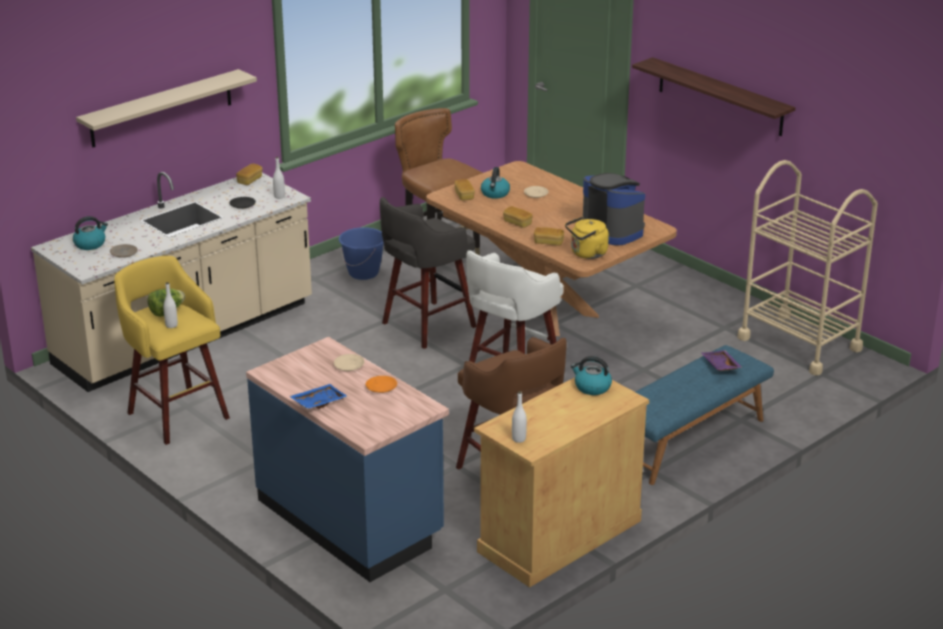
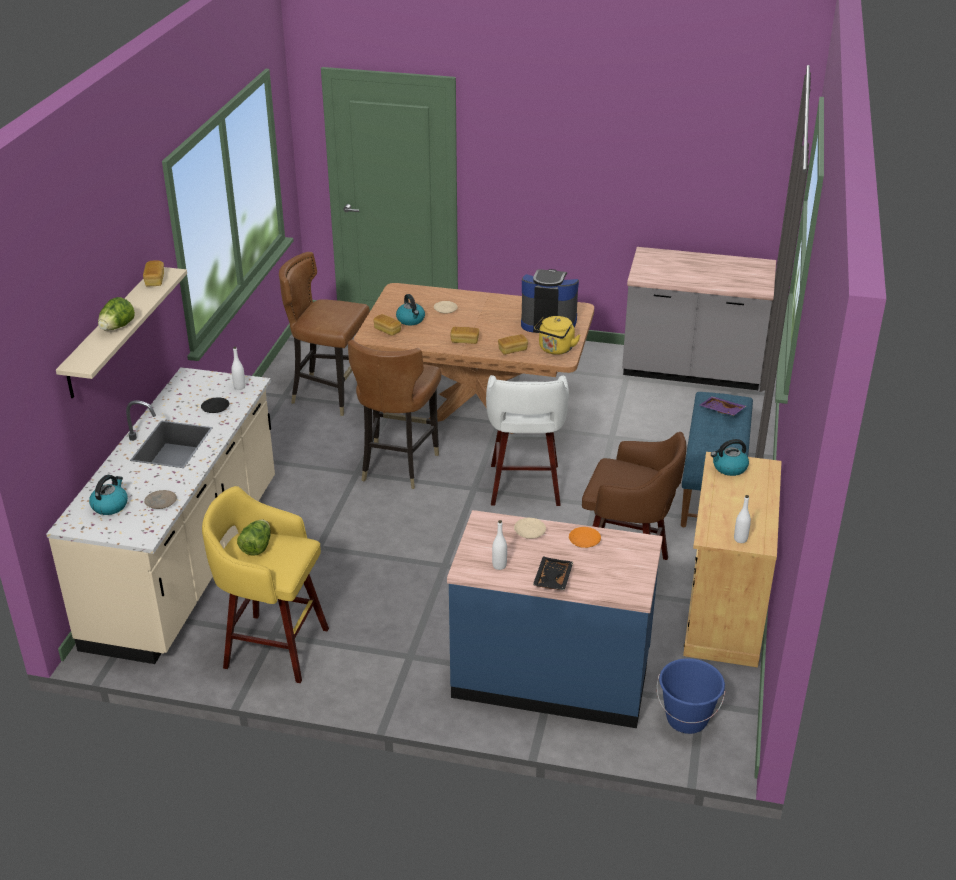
camera: 35 degrees left, 5 degrees up
white bottle [163,282,178,328] -> white bottle moved to [492,520,507,570]
bread [236,164,263,185] -> bread moved to [143,260,164,286]
blue tray [289,384,348,409] -> black tray [533,556,573,590]
blue bucket [339,227,384,280] -> blue bucket moved to [657,658,725,734]
grey stool [380,197,476,349] -> brown chair [348,339,441,489]
shelf [632,57,796,136] -> none
beige cart [737,160,878,376] -> grey counter [622,247,776,390]
none -> lettuce [98,297,135,330]

